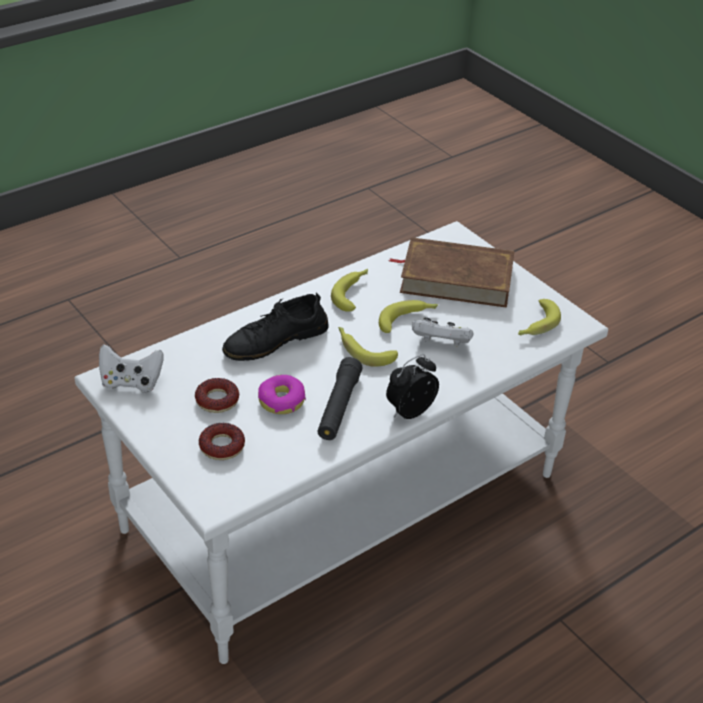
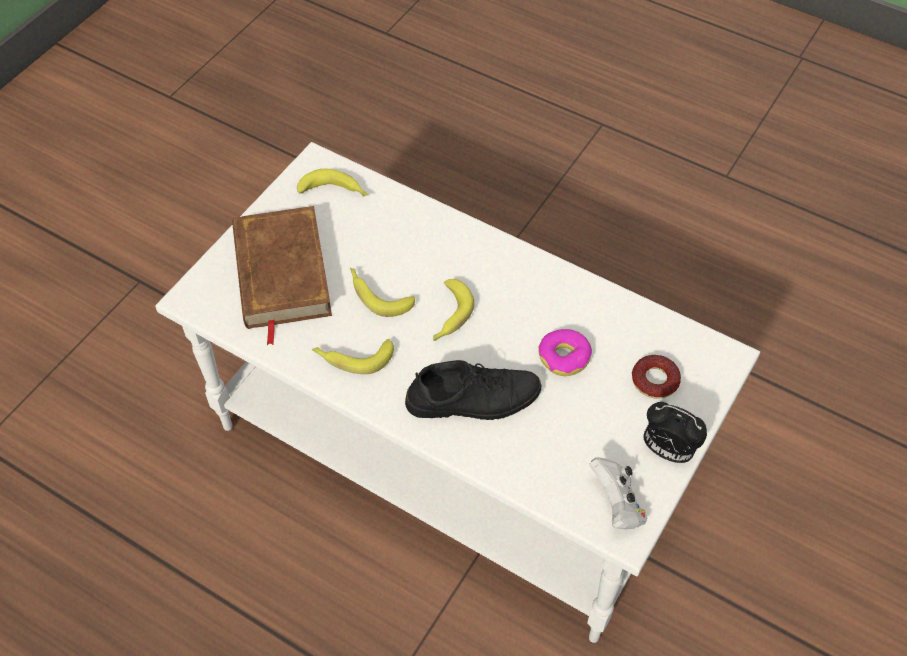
camera: 110 degrees left, 15 degrees up
donut [195,378,239,413] -> none
black shoe [222,293,328,361] -> black shoe turned 45 degrees counterclockwise [405,360,541,420]
black flashlight [317,357,362,440] -> none
alarm clock [386,354,439,419] -> alarm clock moved to [644,402,707,463]
white game controller [412,317,473,347] -> none

